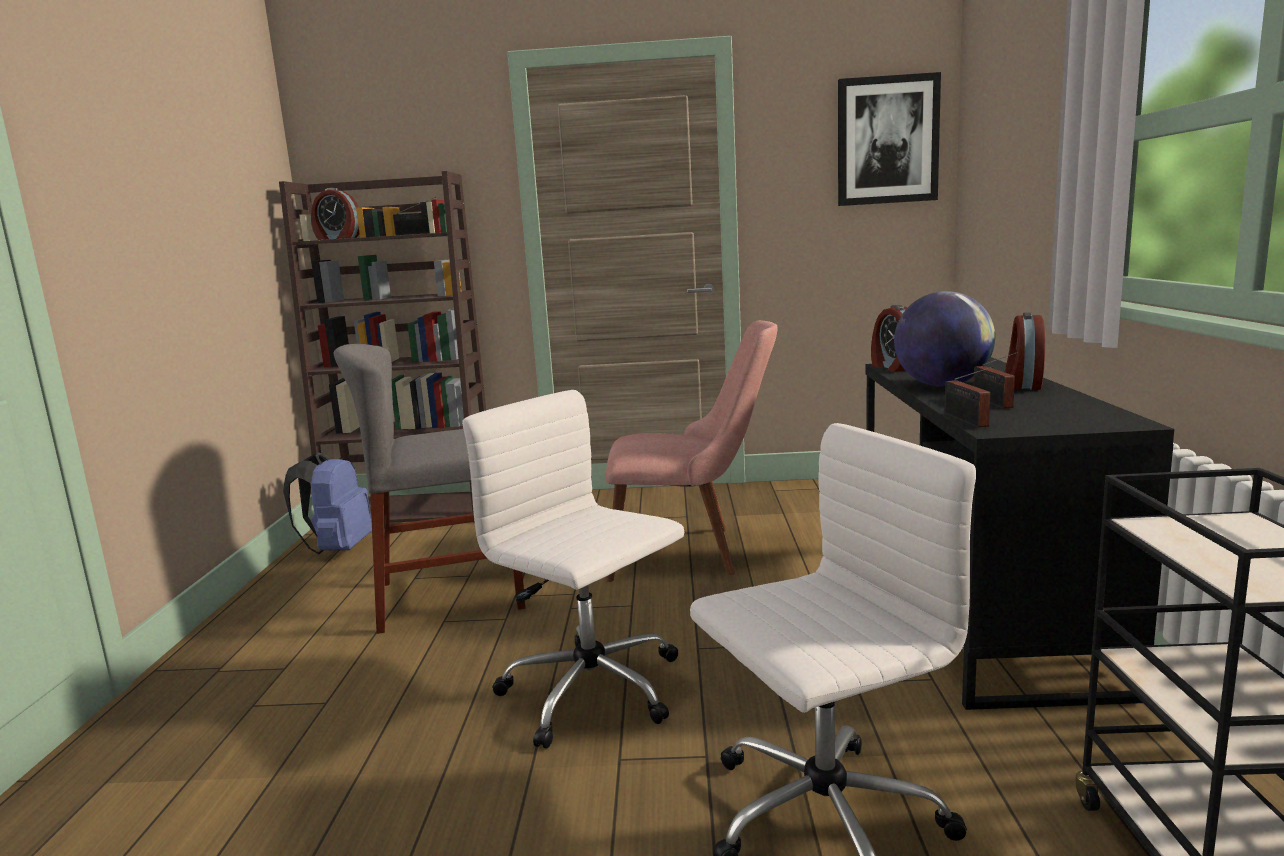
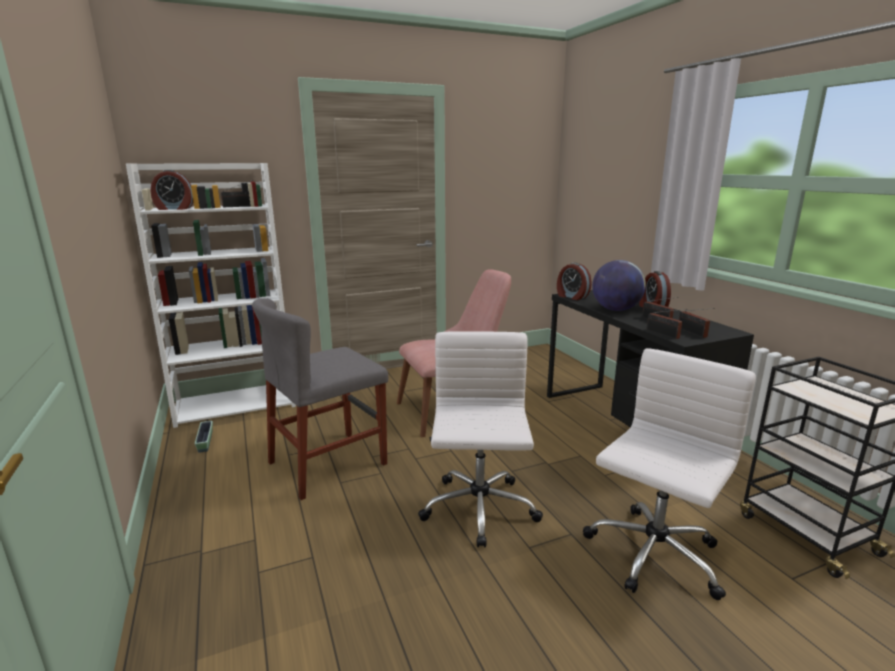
camera: 25 degrees left, 5 degrees up
brown bookcase [279,171,486,523] -> white bookcase [126,163,296,428]
blue backpack [283,452,372,554] -> planter [195,421,213,453]
white office chair [462,390,685,748] -> white office chair turned 75 degrees clockwise [418,331,543,547]
picture [838,72,941,206] -> none
none -> radio [679,308,715,338]

